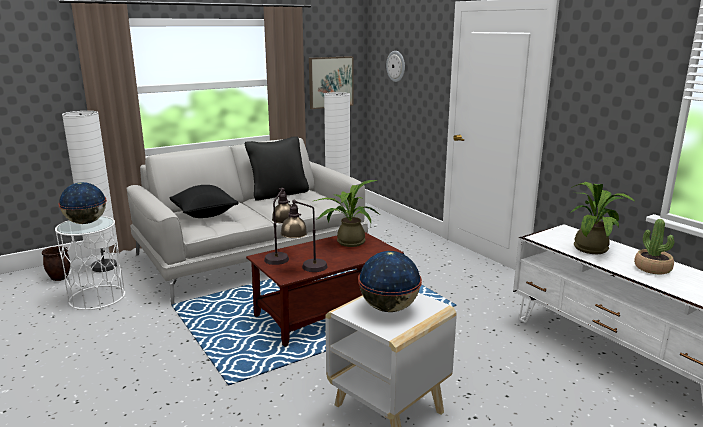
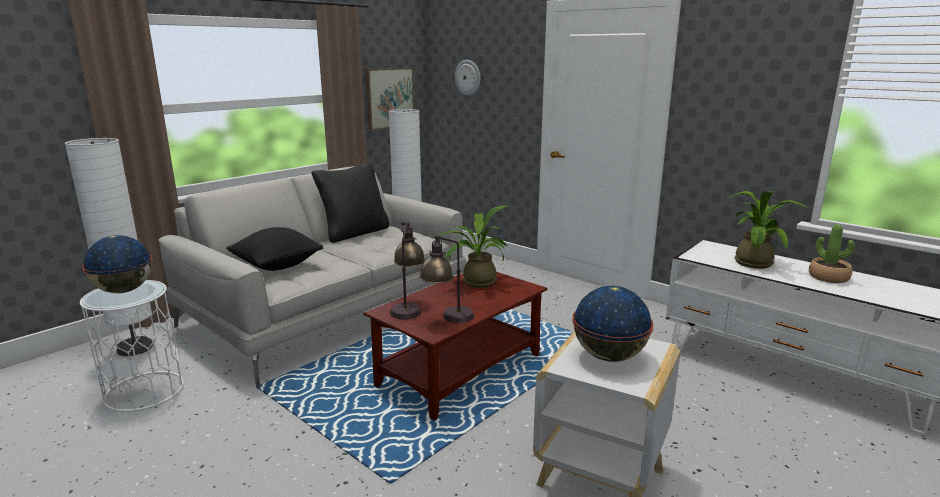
camera: 15 degrees left, 0 degrees up
brown planter [42,246,70,281] -> none

